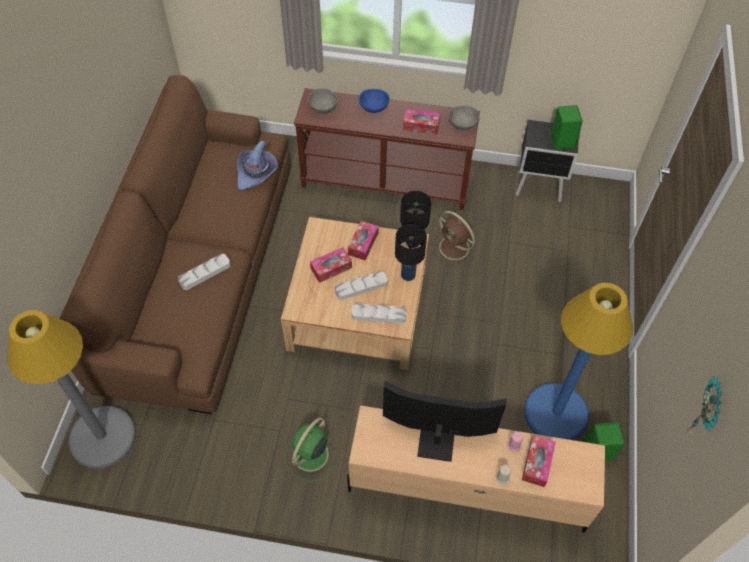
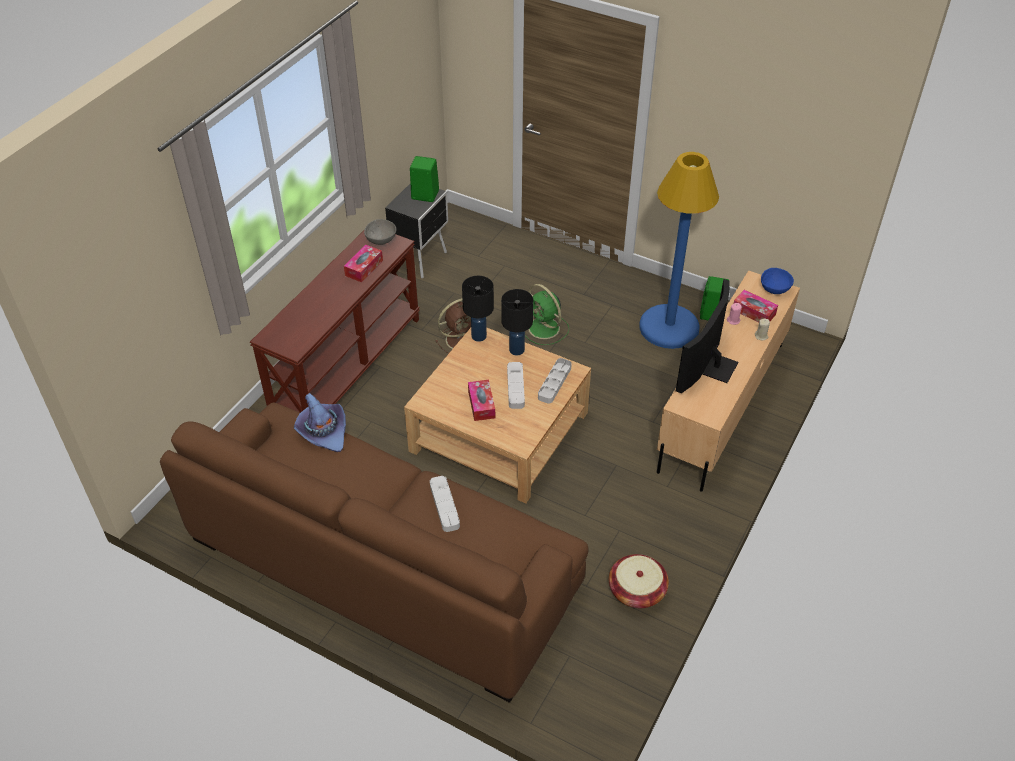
camera: 70 degrees left, 10 degrees down
grey floor lamp [7,310,136,469] -> none
green fan [284,417,334,481] -> green fan moved to [525,284,569,345]
grey bowl [308,88,338,114] -> none
tissue box [348,221,379,261] -> none
blue bowl [359,89,389,113] -> blue bowl moved to [761,268,794,294]
wall clock [687,376,722,433] -> none
none -> basket [609,554,669,608]

